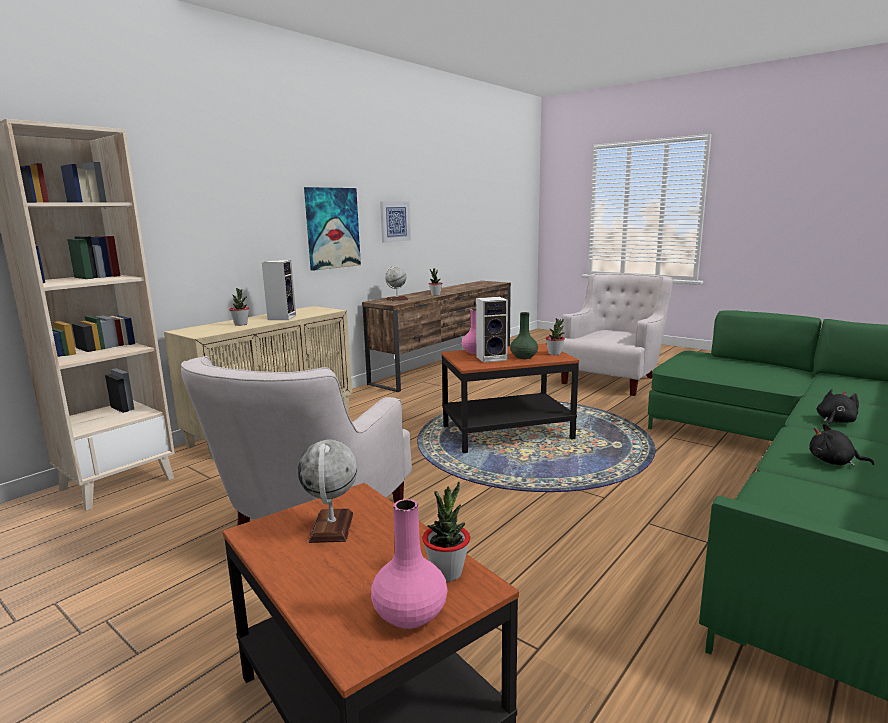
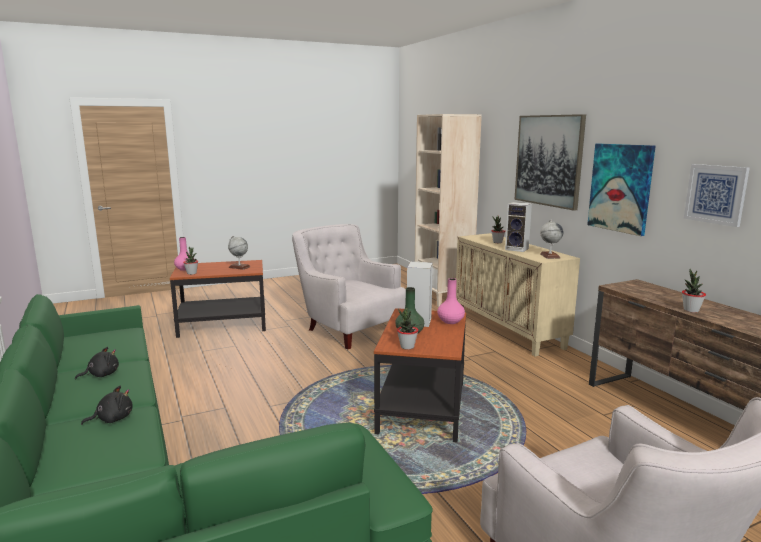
camera: 115 degrees right, 0 degrees up
globe [385,266,408,301] -> globe moved to [540,220,563,259]
black plush toy [817,389,859,426] -> black plush toy turned 105 degrees counterclockwise [81,386,133,425]
none -> picture [514,114,586,211]

